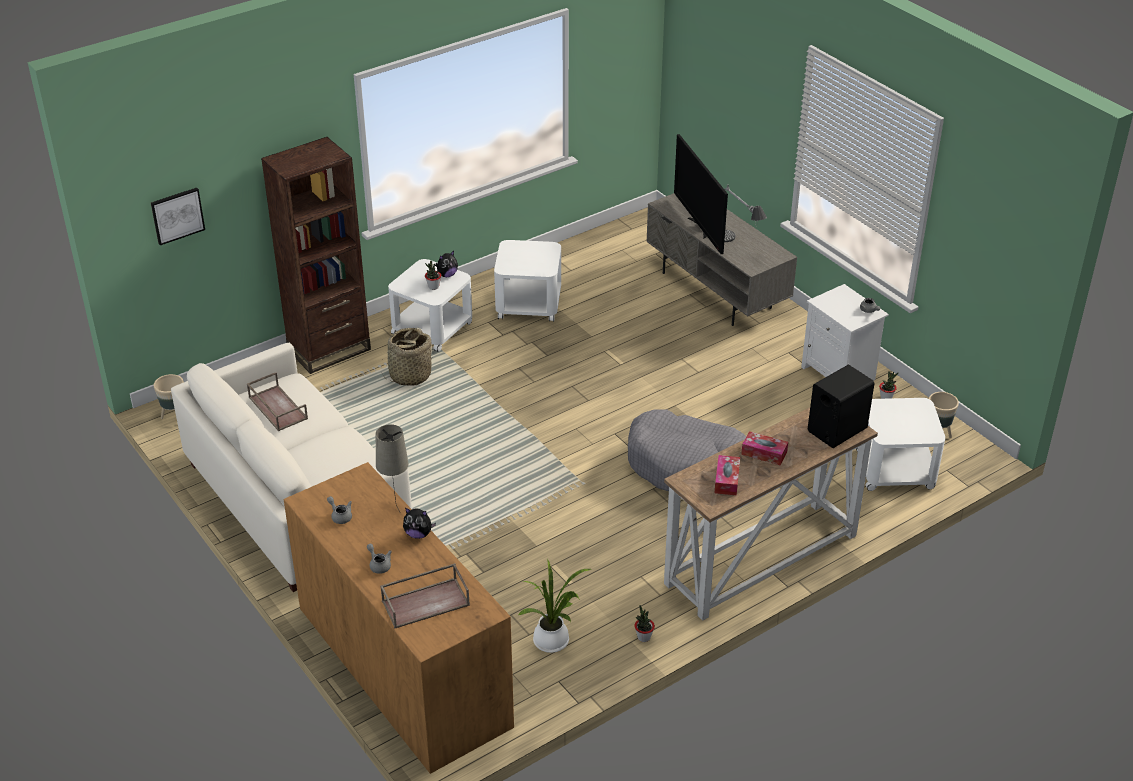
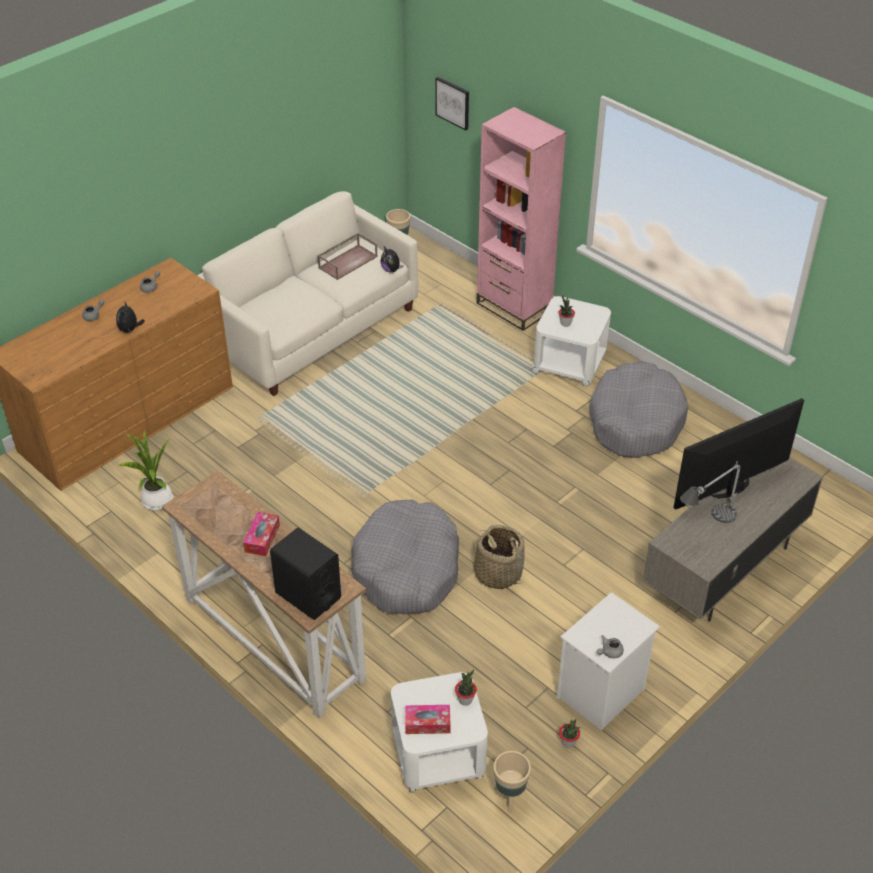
camera: 80 degrees right, 5 degrees up
brown bookcase [261,137,371,374] -> pink bookcase [476,107,566,331]
beige table lamp [376,424,409,512] -> none
brown tray [380,563,470,628] -> none
basket [387,328,432,386] -> basket moved to [473,525,525,589]
plush toy [435,251,458,277] -> plush toy moved to [380,246,403,272]
white side table [494,240,561,322] -> grey dog bed [589,361,688,458]
potted plant [634,605,655,642] -> potted plant moved to [455,669,477,706]
tissue box [714,455,740,496] -> tissue box moved to [405,705,451,734]

